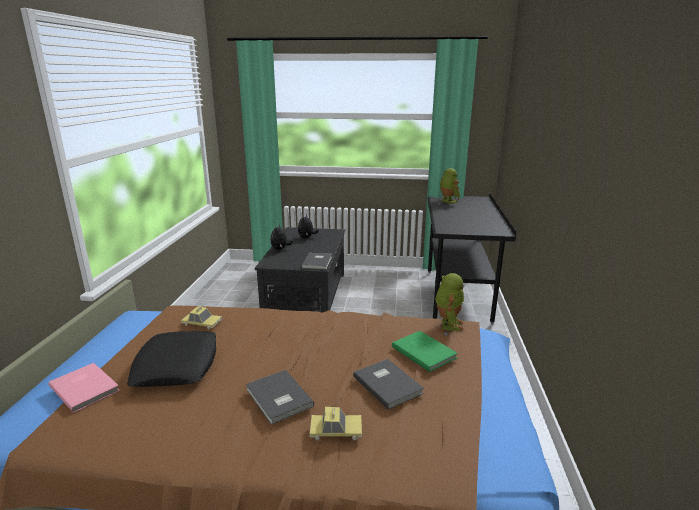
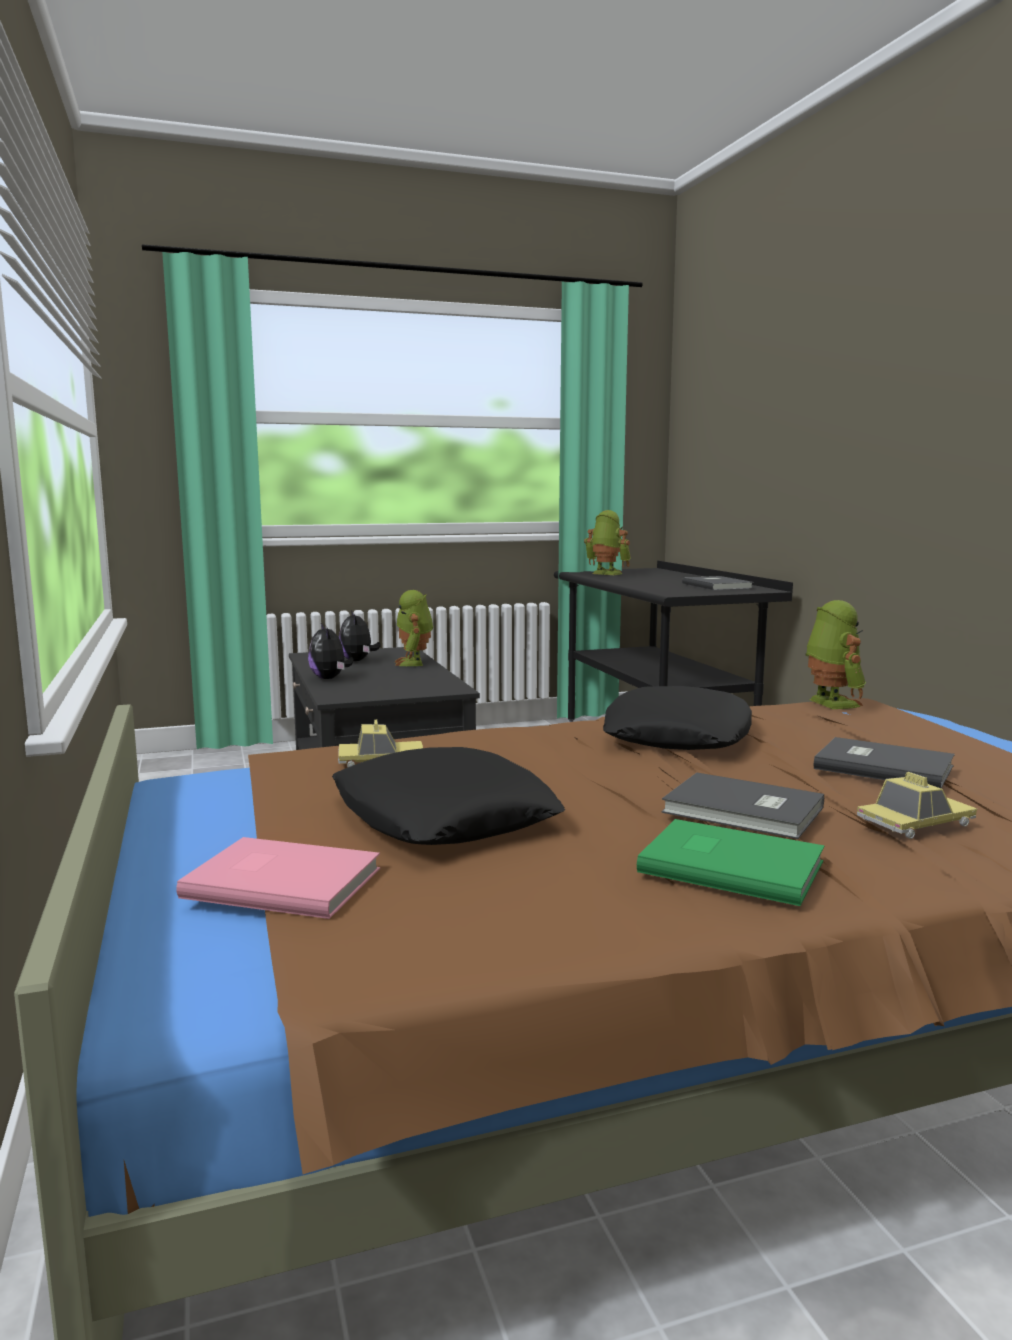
camera: 25 degrees left, 10 degrees down
grey book [301,253,332,270] -> grey book moved to [682,576,754,590]
green book [392,331,458,372] -> green book moved to [637,819,824,906]
none -> toy robot [395,590,433,666]
none -> black pillow [603,686,752,750]

